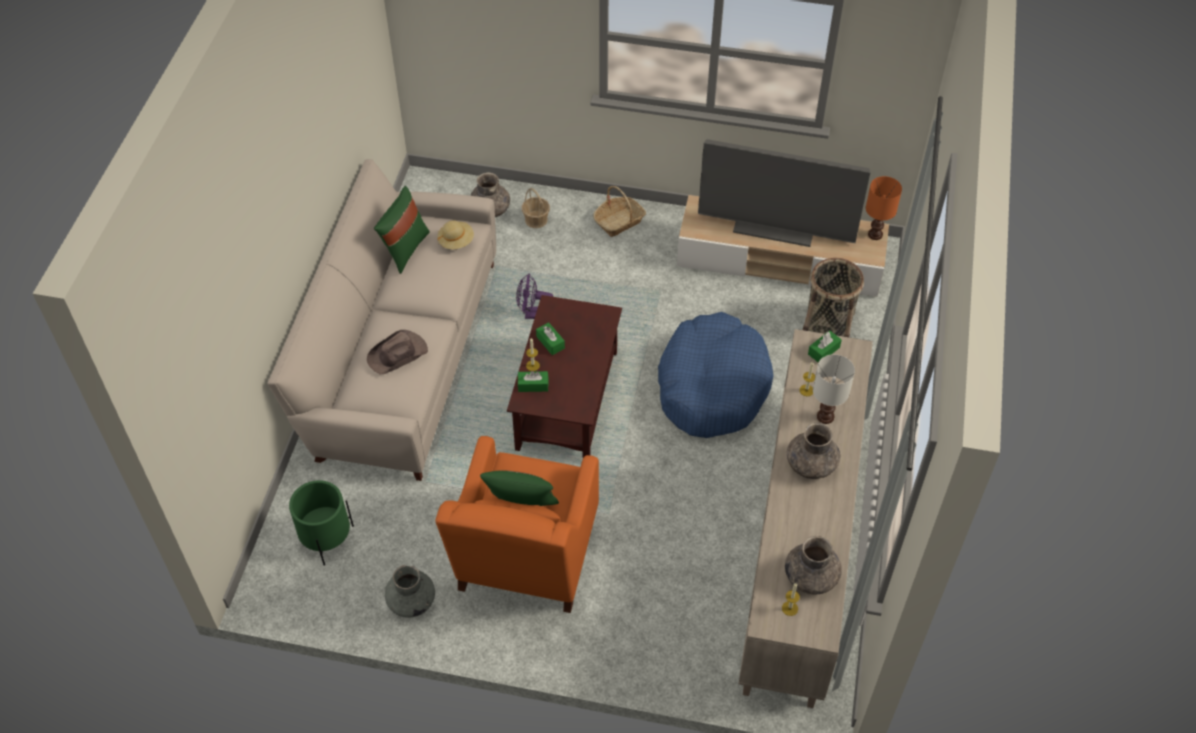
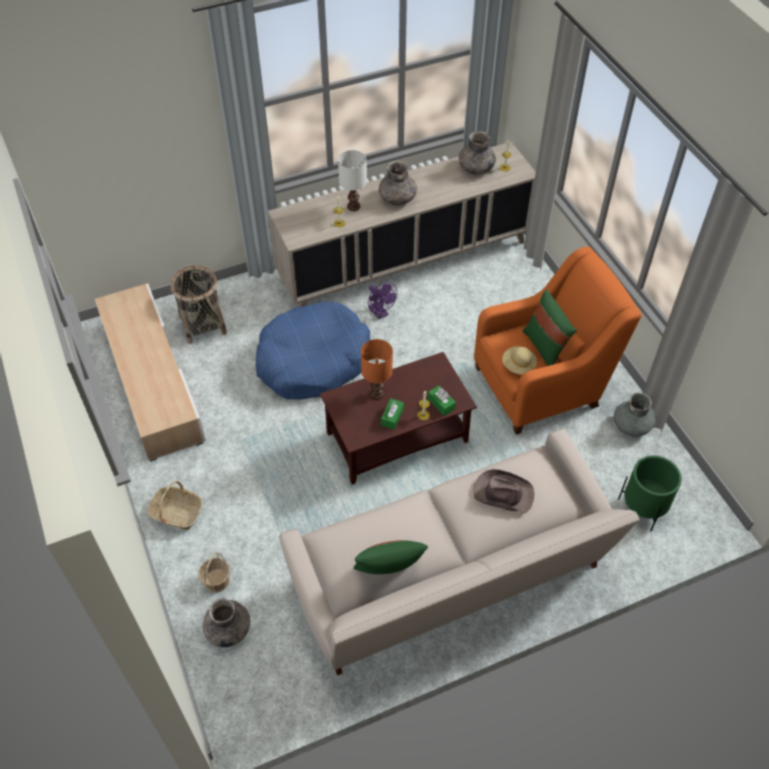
camera: 125 degrees left, 0 degrees up
beige hat [437,220,474,249] -> beige hat moved to [502,346,537,375]
purple fan [516,273,553,319] -> purple fan moved to [368,283,397,319]
television [698,139,871,247] -> none
green tissue box [808,330,842,362] -> none
orange table lamp [866,176,902,240] -> orange table lamp moved to [361,339,393,399]

